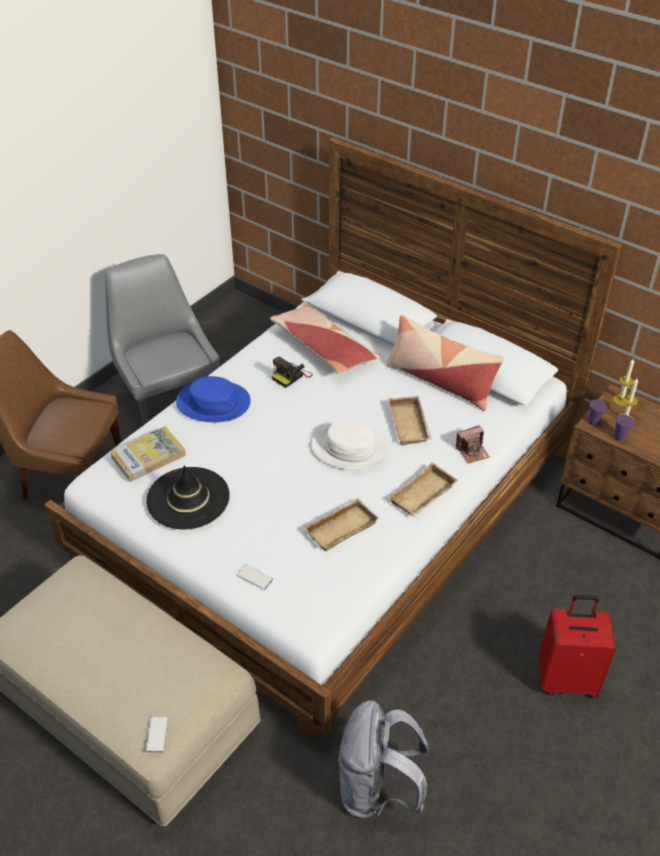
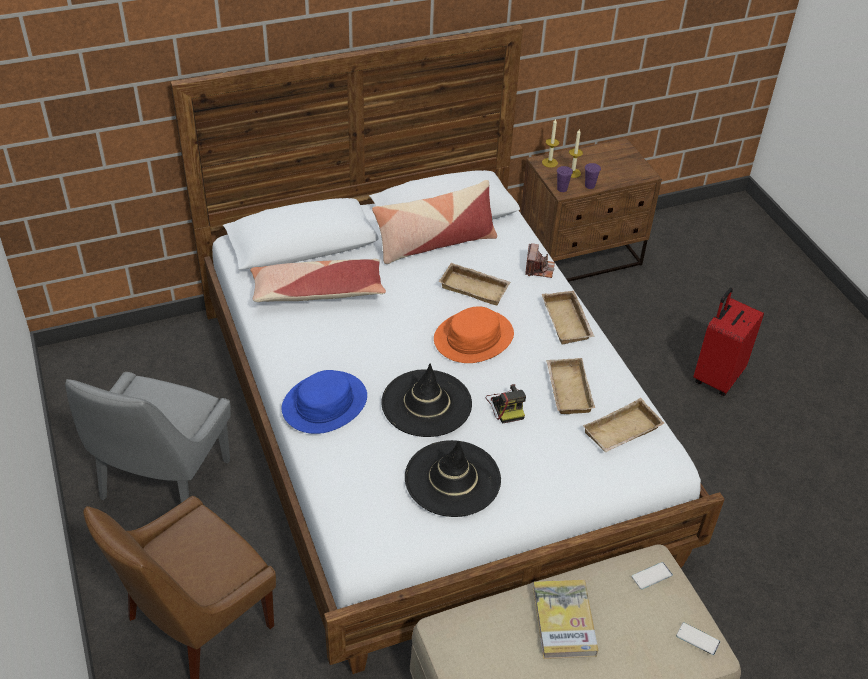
camera: 60 degrees left, 0 degrees up
grey chair [105,254,220,425] -> grey chair turned 75 degrees counterclockwise [65,372,231,503]
book [110,426,186,482] -> book moved to [533,580,598,659]
phone [236,564,273,590] -> phone moved to [632,562,673,590]
camera [272,357,313,388] -> camera moved to [486,384,526,424]
white hat [311,420,389,470] -> orange hat [434,306,514,363]
grey backpack [338,700,429,819] -> none
none -> black hat [381,364,472,437]
none -> beige tray [583,398,664,452]

